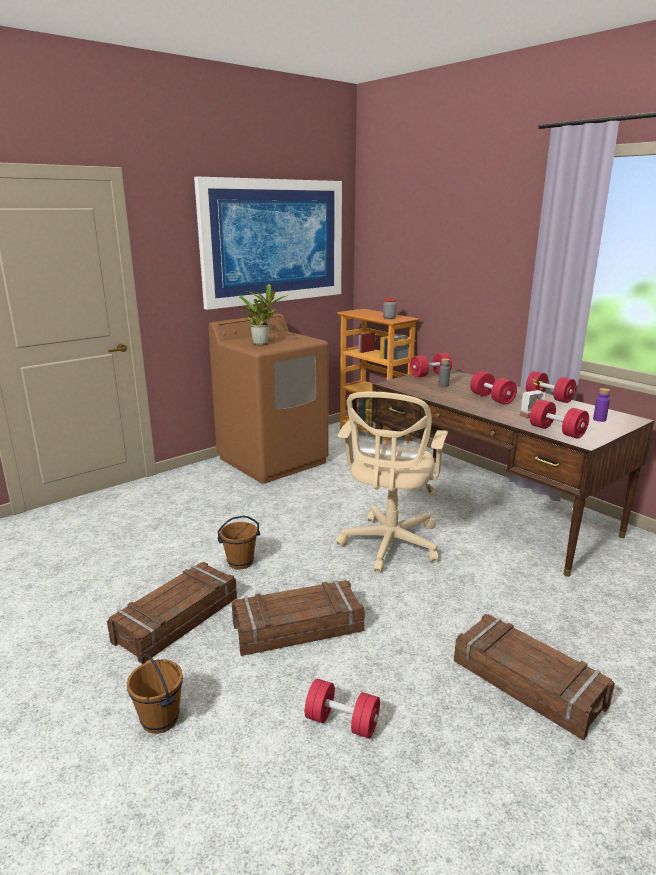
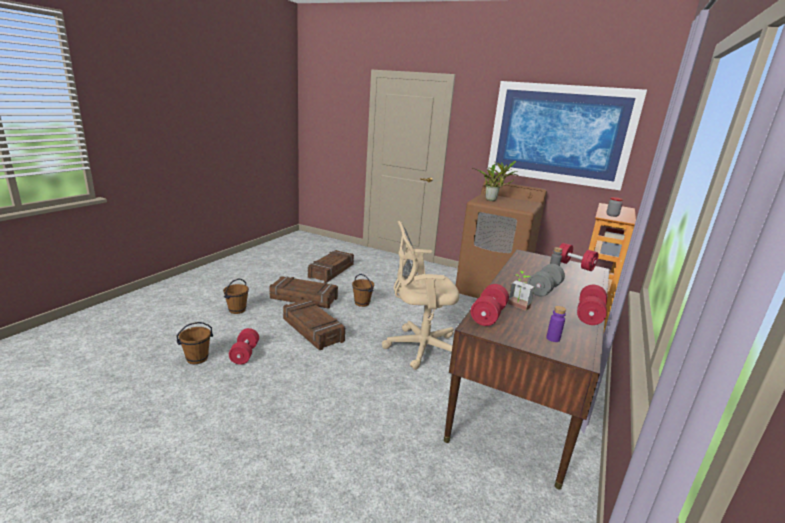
camera: 65 degrees right, 0 degrees up
crate [454,614,615,741] -> crate moved to [308,250,354,283]
red dumbbell [470,371,517,405] -> grey dumbbell [528,264,565,296]
none -> brown bucket [176,322,213,364]

